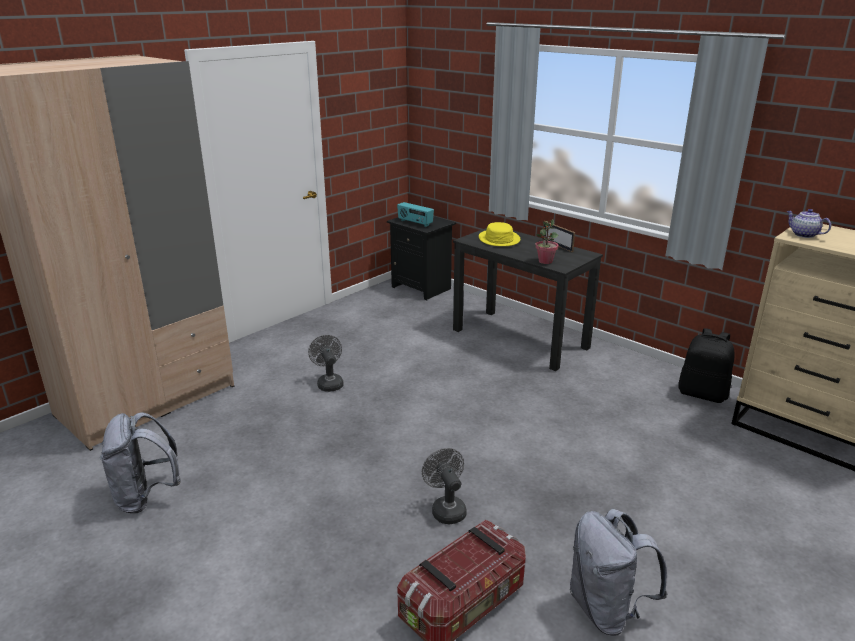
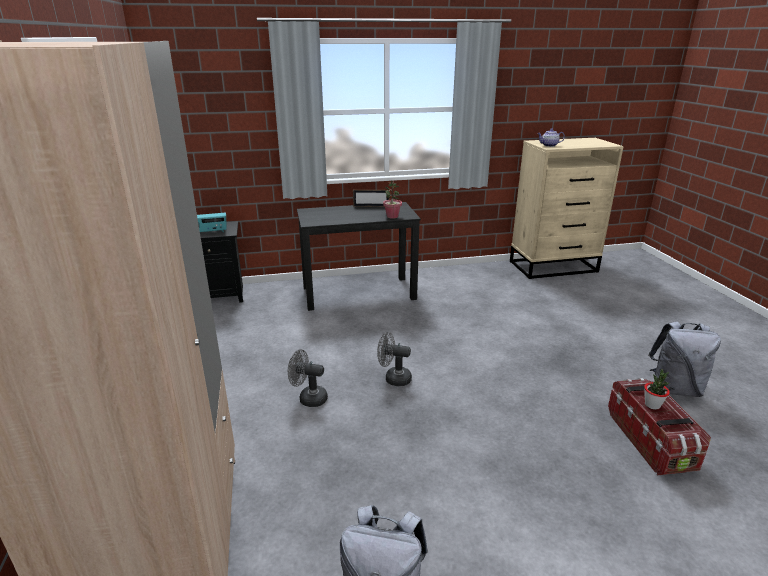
camera: 55 degrees left, 0 degrees up
grey fan [422,448,467,524] -> grey fan moved to [377,332,412,386]
yellow hat [479,222,520,246] -> none
black backpack [678,328,734,403] -> none
none -> potted plant [644,369,670,410]

